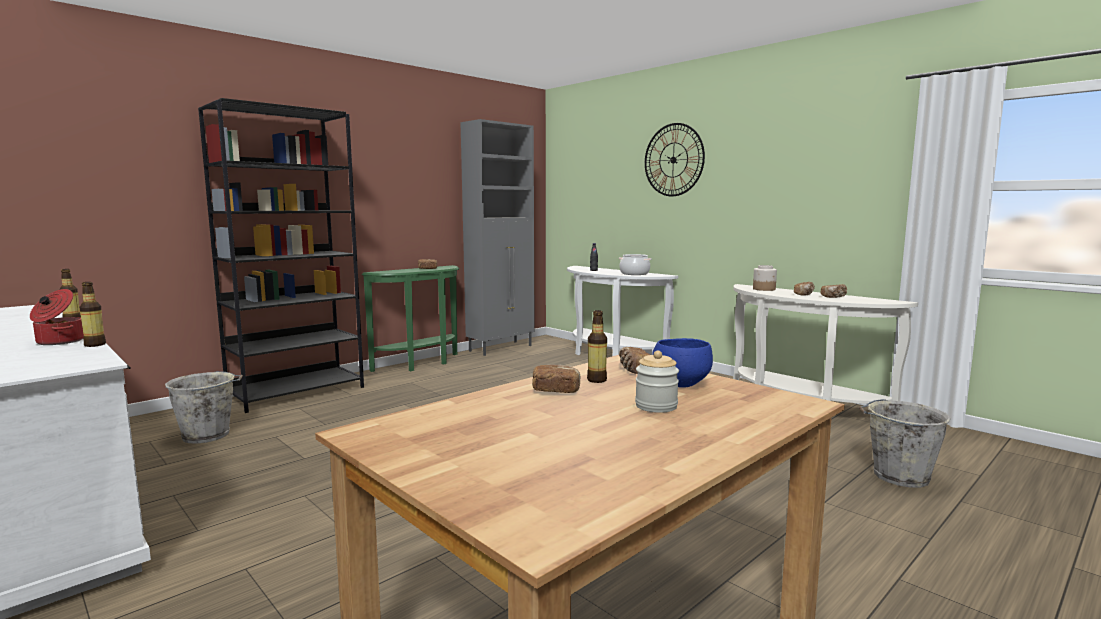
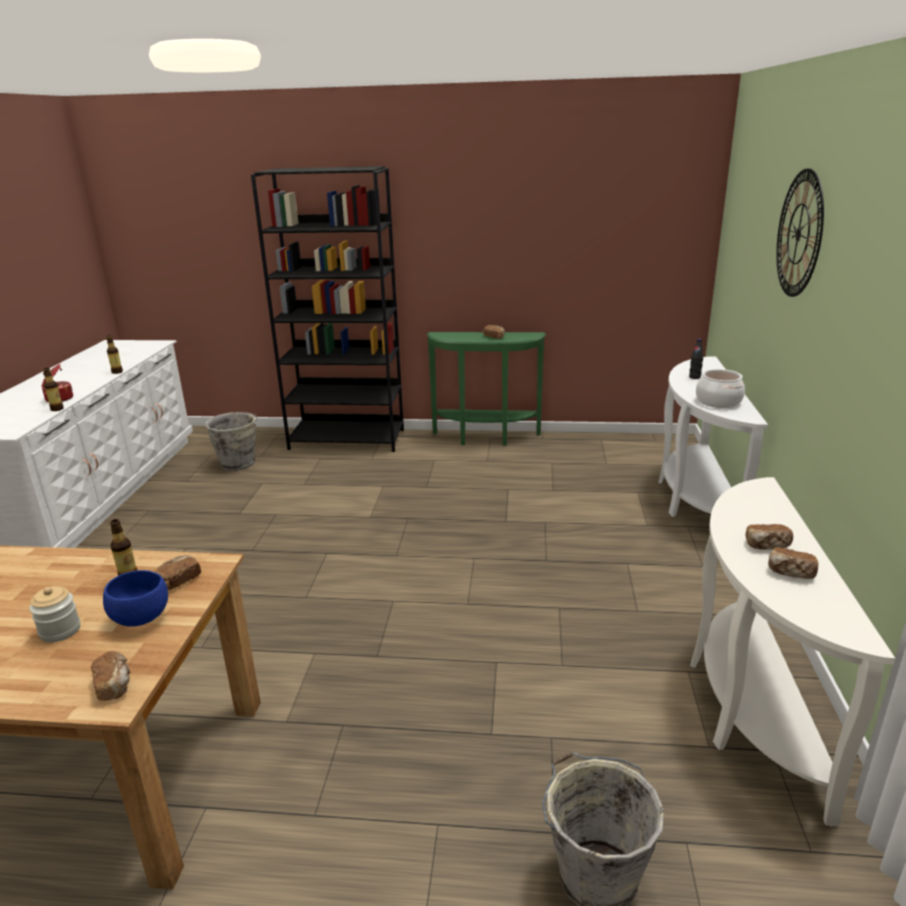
camera: 50 degrees right, 15 degrees up
grey cabinet [460,119,535,356] -> none
bread [532,364,580,393] -> bread moved to [91,651,130,701]
jar [753,265,777,291] -> none

